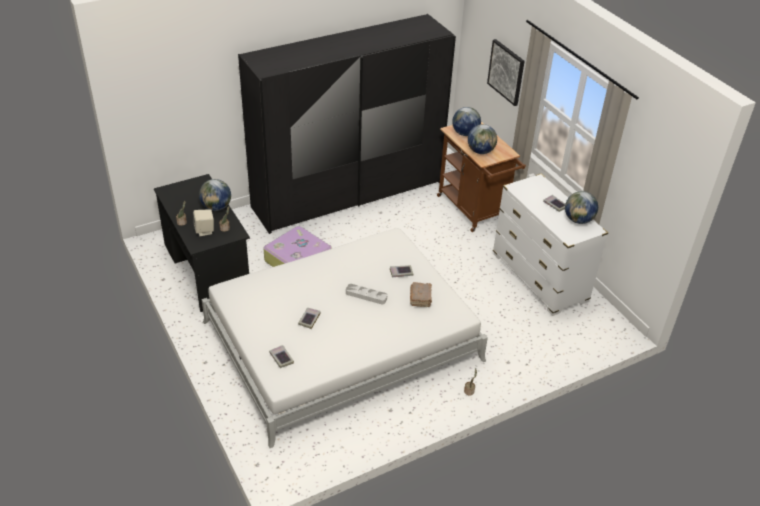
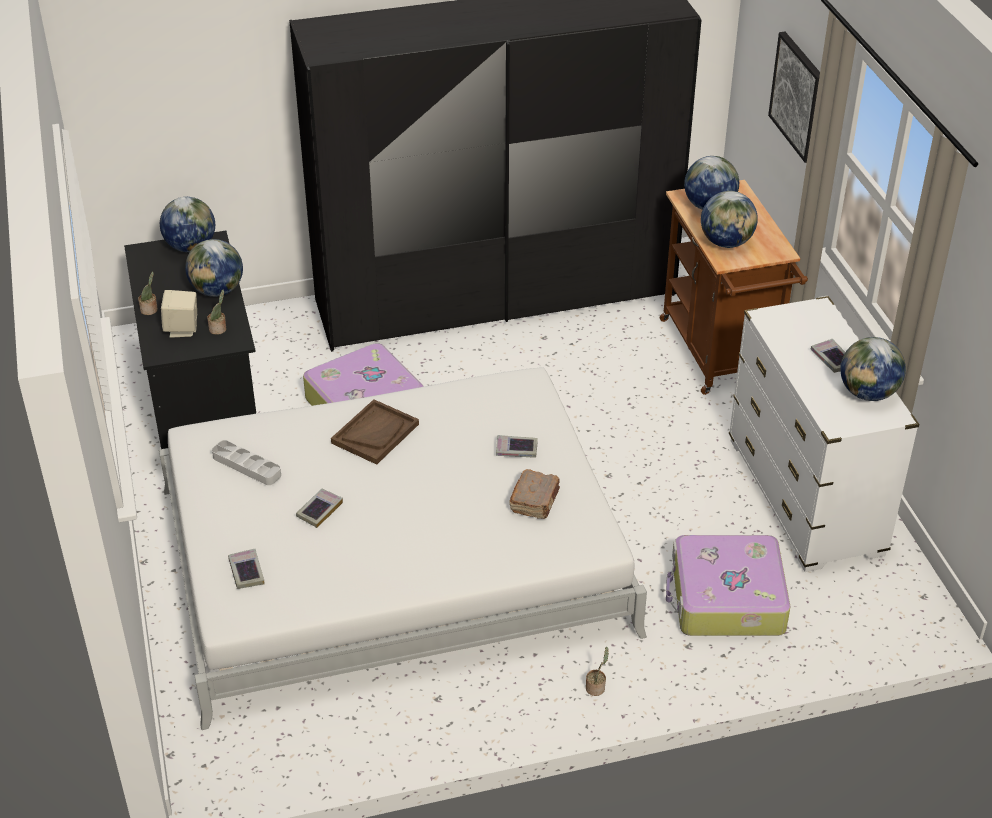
camera: 15 degrees right, 0 degrees up
grey tray [346,284,387,304] -> grey tray moved to [212,440,281,485]
none -> globe [160,197,215,252]
none -> brown tray [331,399,419,465]
none -> suitcase [666,535,790,636]

